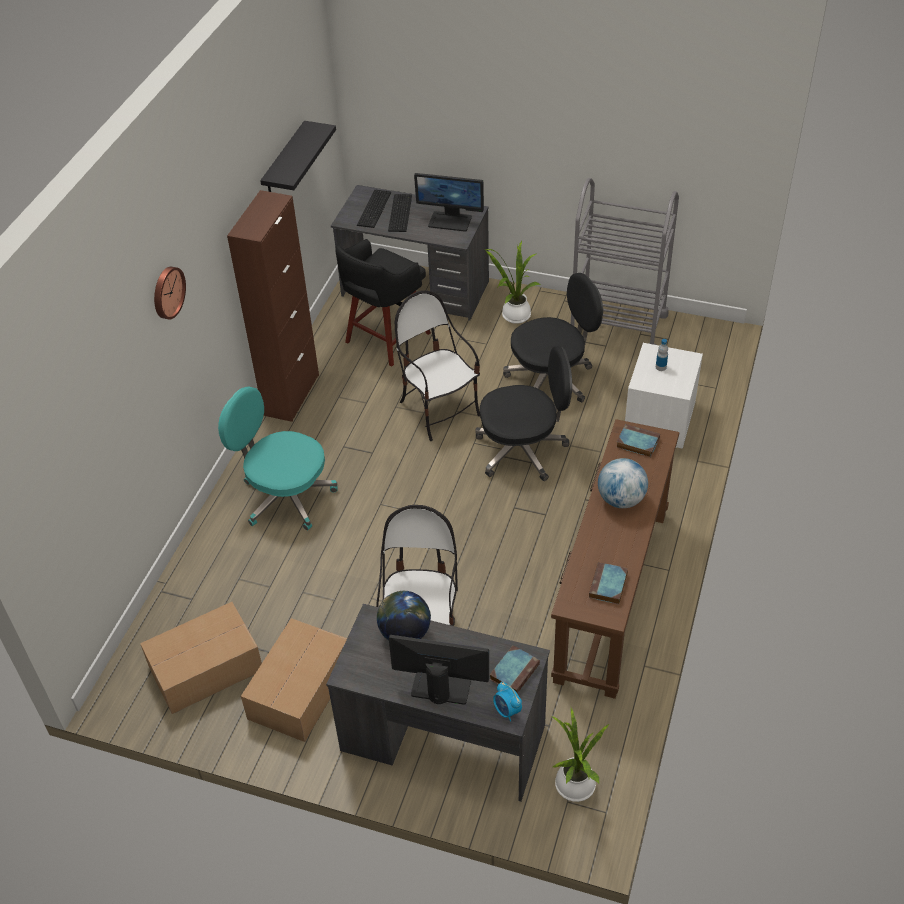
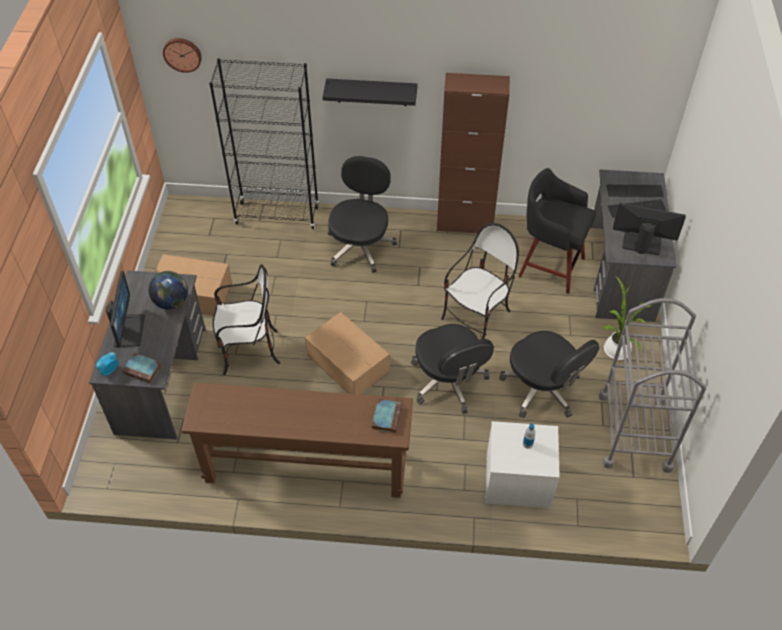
camera: 75 degrees right, 5 degrees up
cardboard box [140,602,262,714] -> cardboard box moved to [305,312,390,394]
wall clock [154,267,186,320] -> wall clock moved to [163,38,202,73]
turquoise office chair [218,386,337,530] -> black office chair [328,156,397,273]
black shelf [260,121,336,192] -> black shelf moved to [323,79,418,106]
monitor [414,173,484,232] -> monitor turned 105 degrees clockwise [613,203,686,255]
potted plant [550,708,609,802] -> none
book [589,562,628,605] -> none
globe [598,458,648,508] -> none
none -> black bookcase [209,59,319,229]

